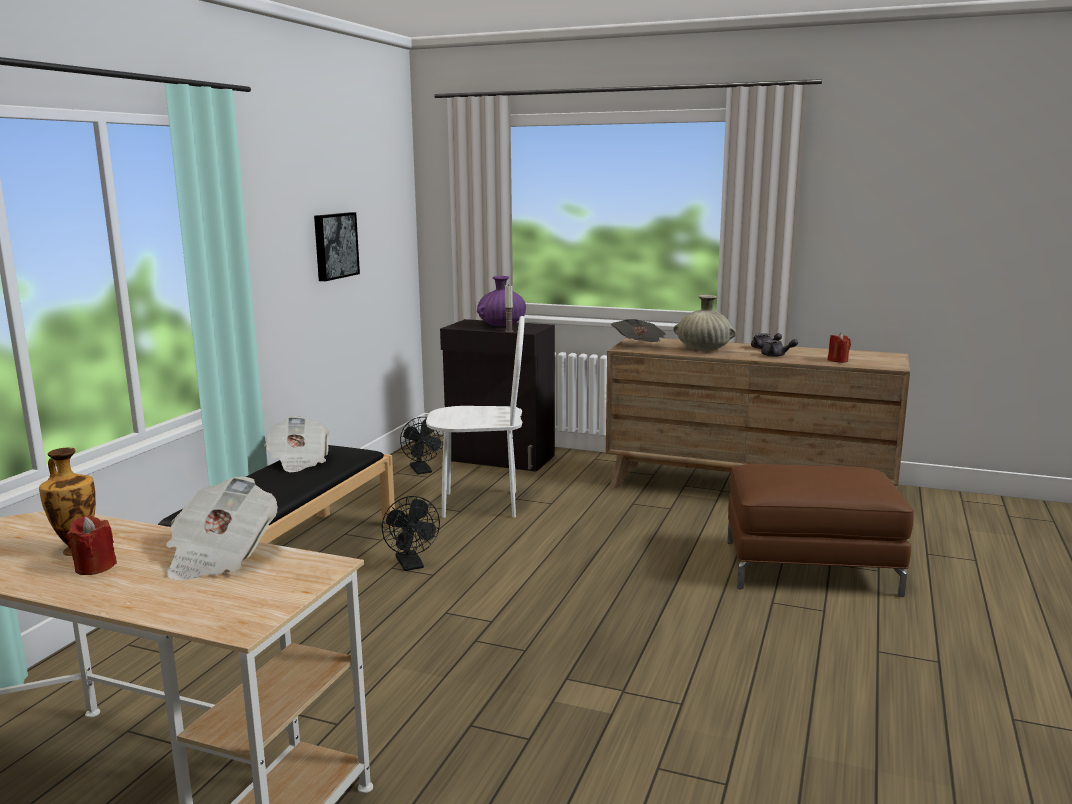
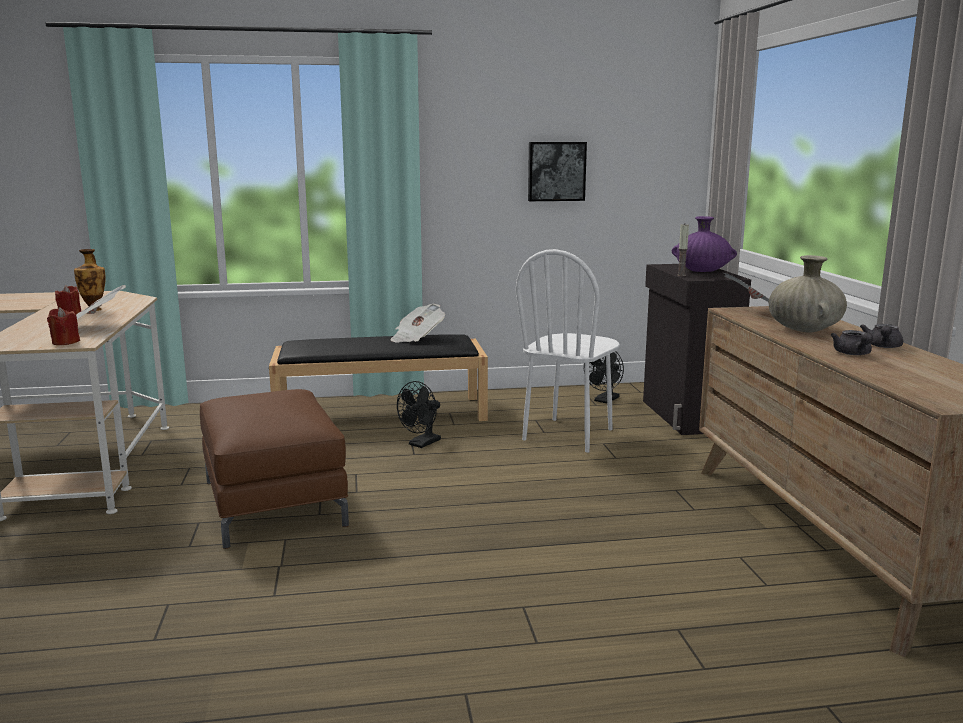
camera: 60 degrees right, 0 degrees up
white chair [426,316,525,518] -> white chair turned 60 degrees clockwise [516,249,620,453]
brown ottoman [727,464,914,597] -> brown ottoman moved to [200,389,349,549]
red candle [828,333,851,363] -> red candle moved to [47,307,80,345]

